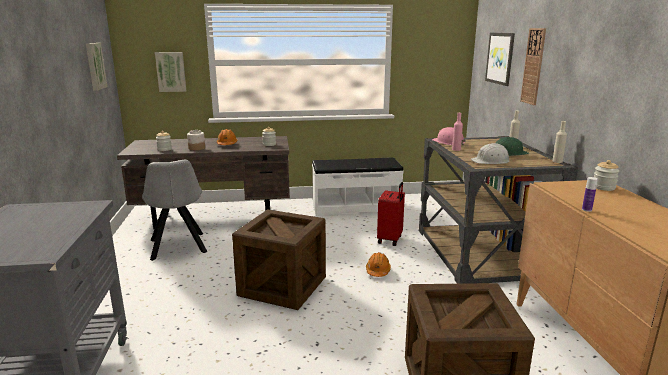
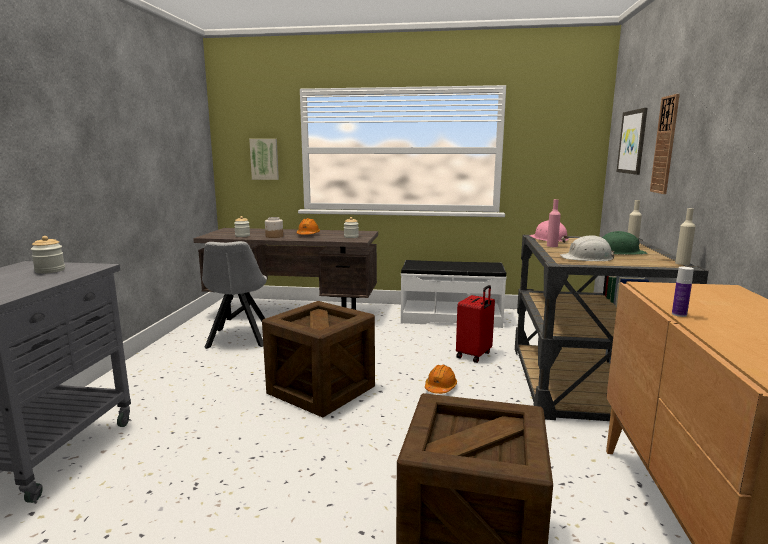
camera: 15 degrees right, 5 degrees down
picture [86,43,108,91] -> none
jar [594,160,619,191] -> jar moved to [31,236,65,274]

